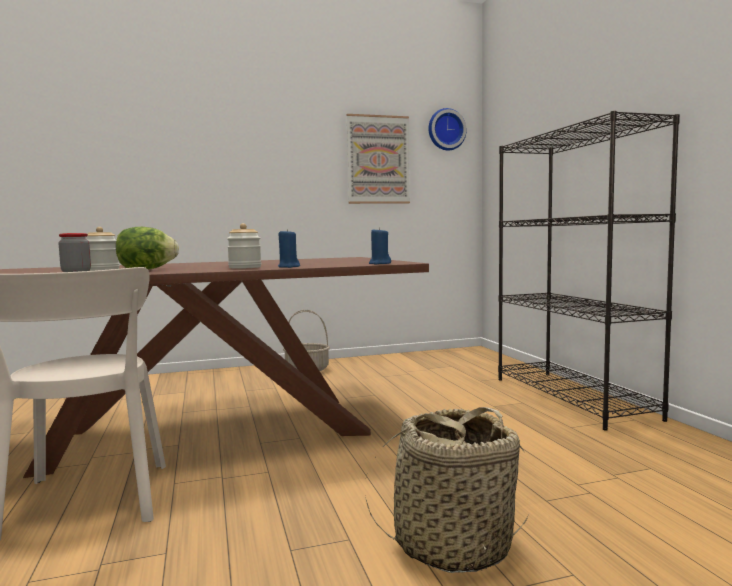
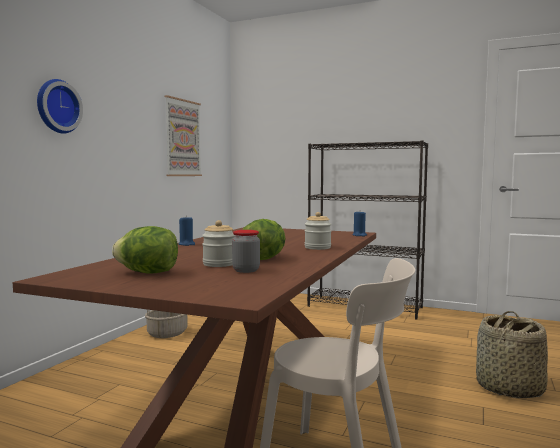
camera: 50 degrees left, 0 degrees up
blue candle [278,229,300,268] -> blue candle moved to [179,217,195,246]
wall clock [429,108,467,151] -> wall clock moved to [37,79,83,134]
none -> lettuce [112,226,178,274]

